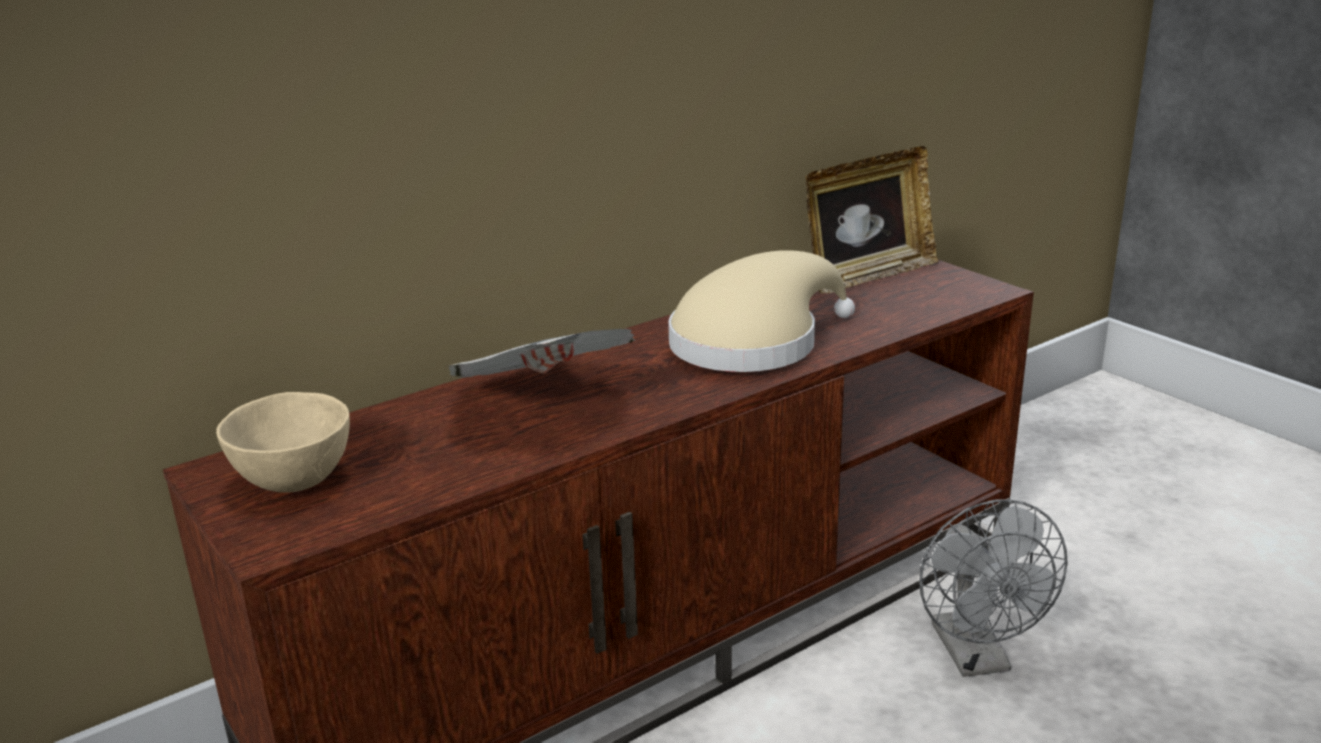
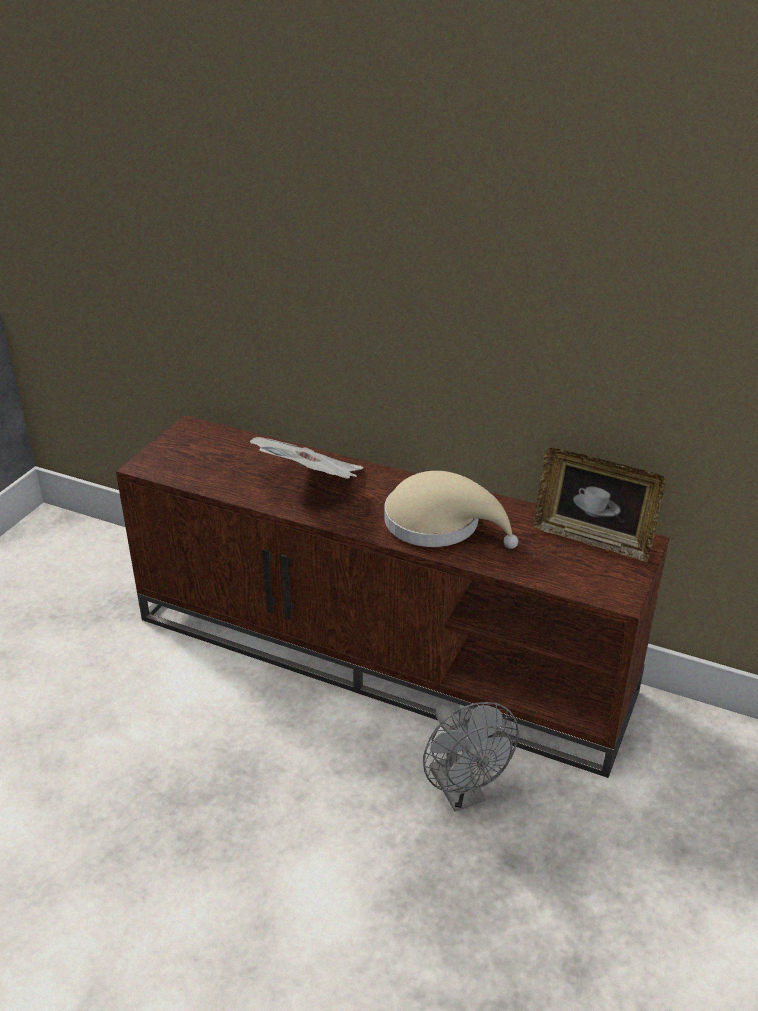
camera: 60 degrees right, 10 degrees up
beige bowl [216,392,350,493] -> none
grey fan [919,499,1068,677] -> grey fan turned 75 degrees counterclockwise [423,702,519,812]

